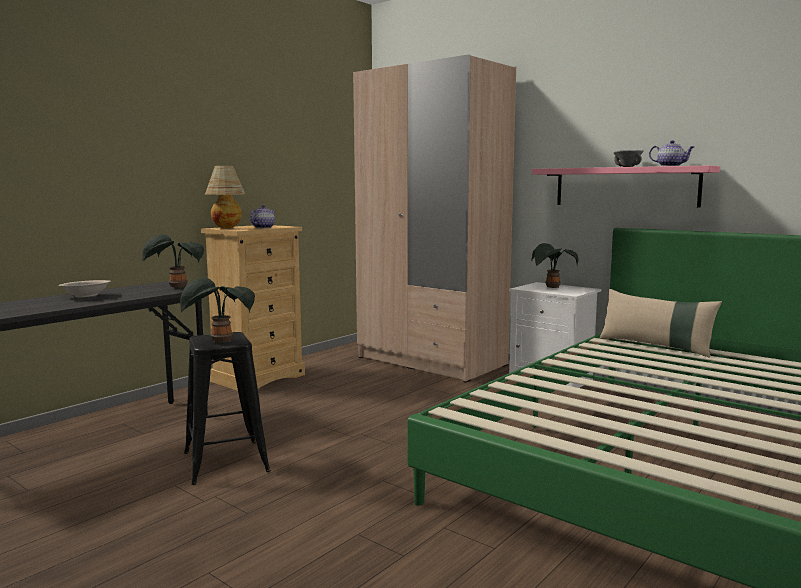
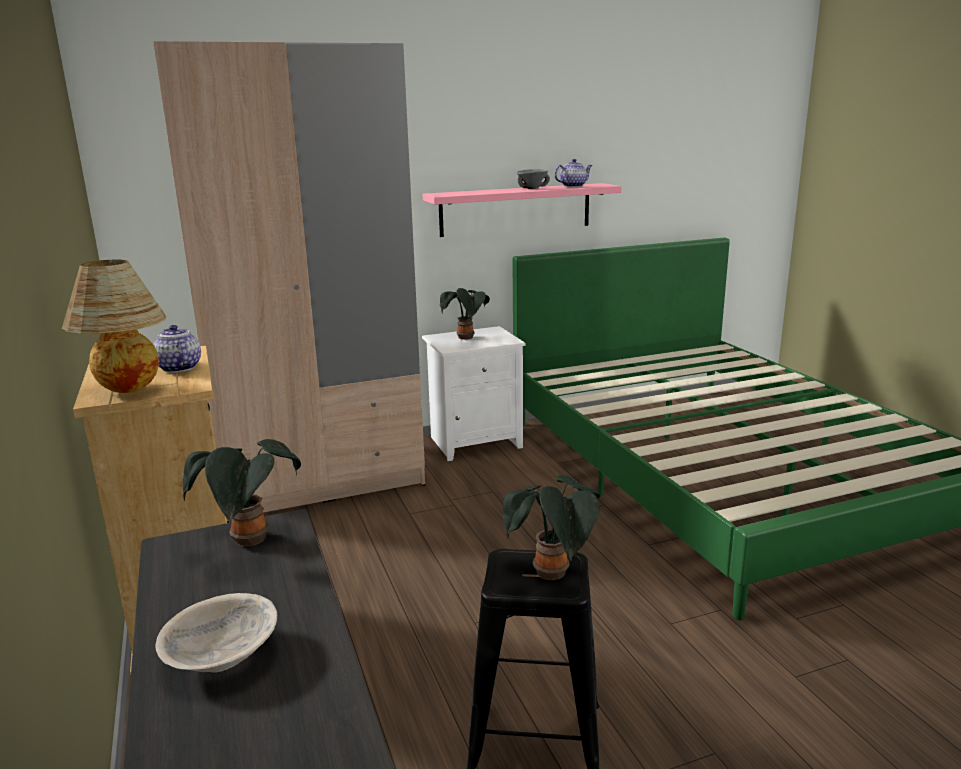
camera: 60 degrees left, 10 degrees up
beige pillow [600,289,722,357] -> none

